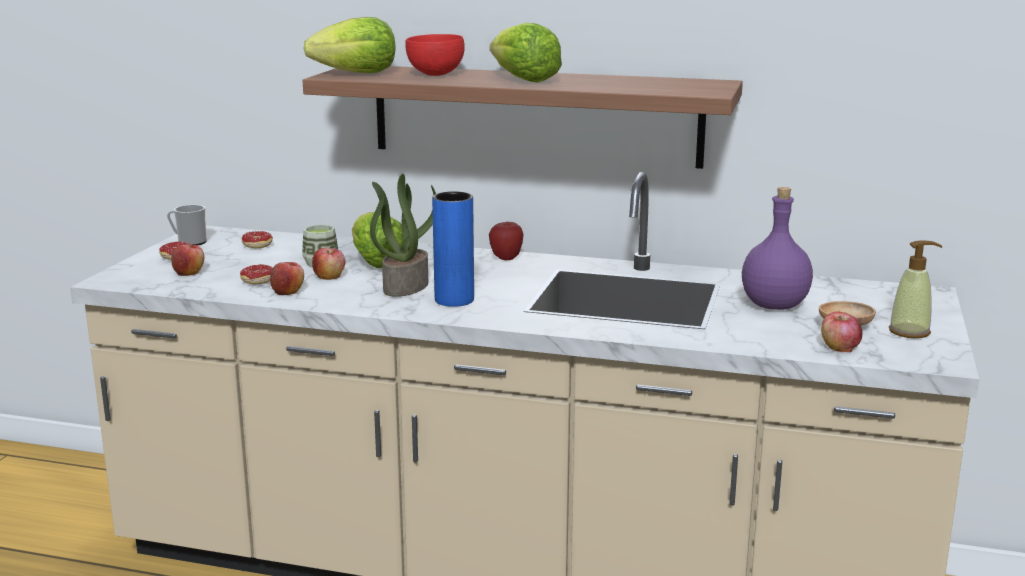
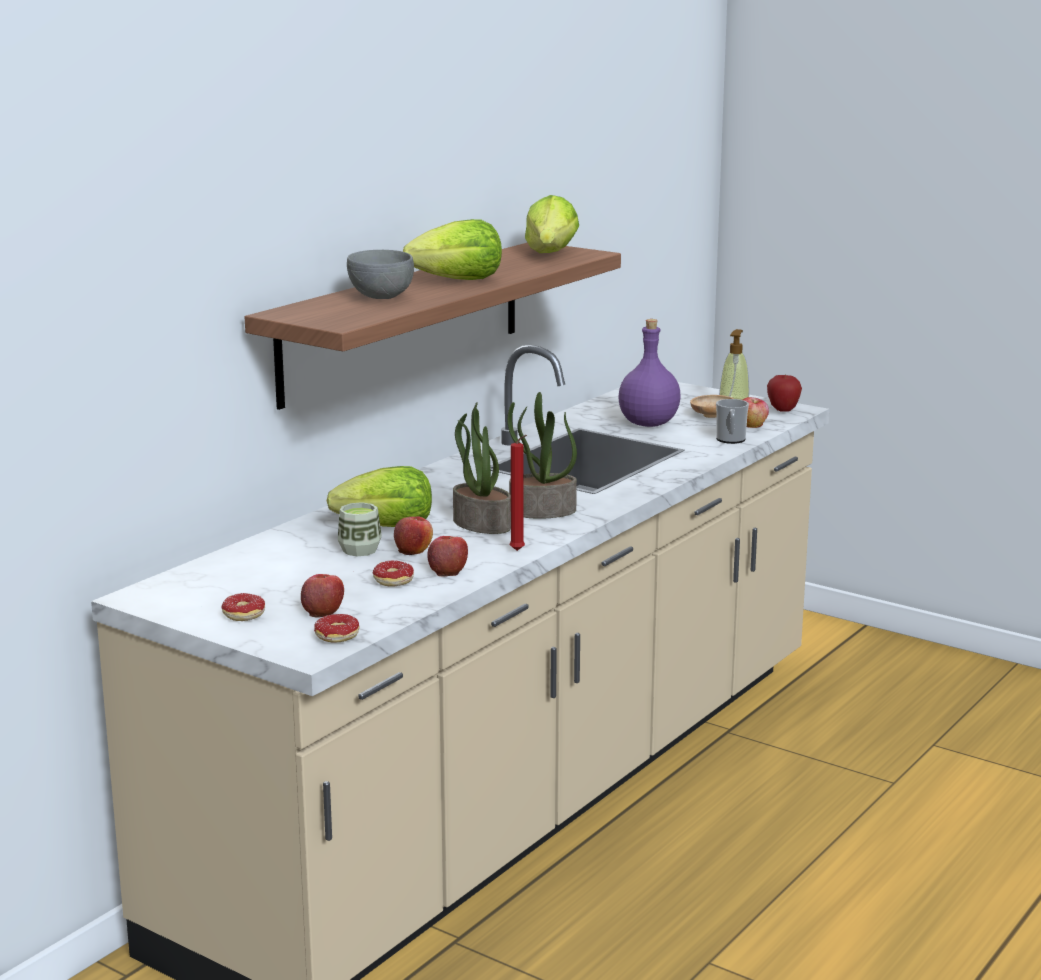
camera: 70 degrees left, 0 degrees up
mug [167,205,207,245] -> mug moved to [716,399,749,444]
donut [242,231,273,248] -> donut moved to [314,614,359,643]
lettuce [303,17,395,73] -> lettuce moved to [525,195,579,253]
red bowl [405,34,465,76] -> grey bowl [347,250,414,299]
blue vase [432,191,474,307] -> potted plant [507,392,577,519]
apple [489,222,524,260] -> apple moved to [767,374,802,412]
none -> red candle [510,435,527,551]

